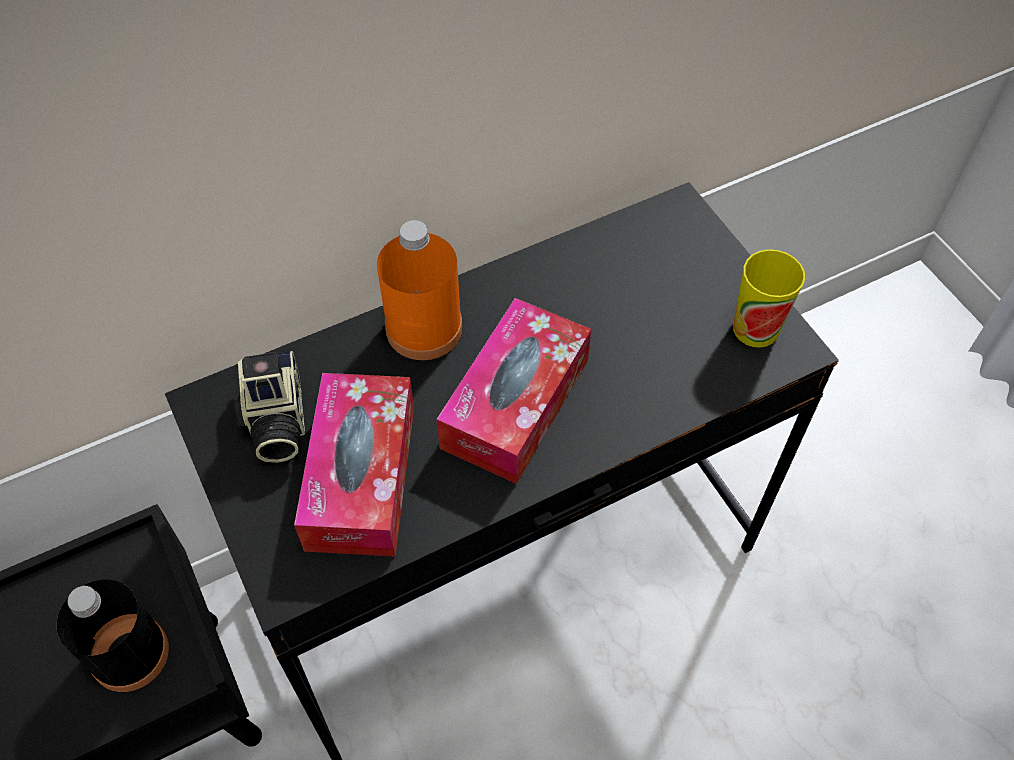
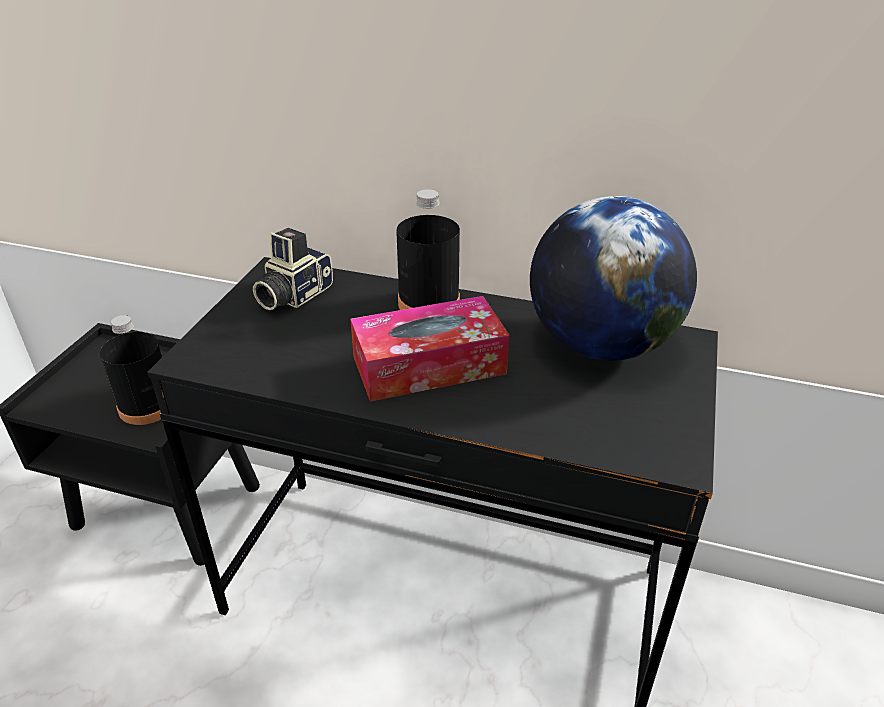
camera: 45 degrees right, 20 degrees down
tissue box [294,373,414,557] -> none
orange bottle [377,220,463,360] -> black bottle [396,189,460,310]
cup [733,249,805,348] -> none
none -> globe [530,196,697,361]

